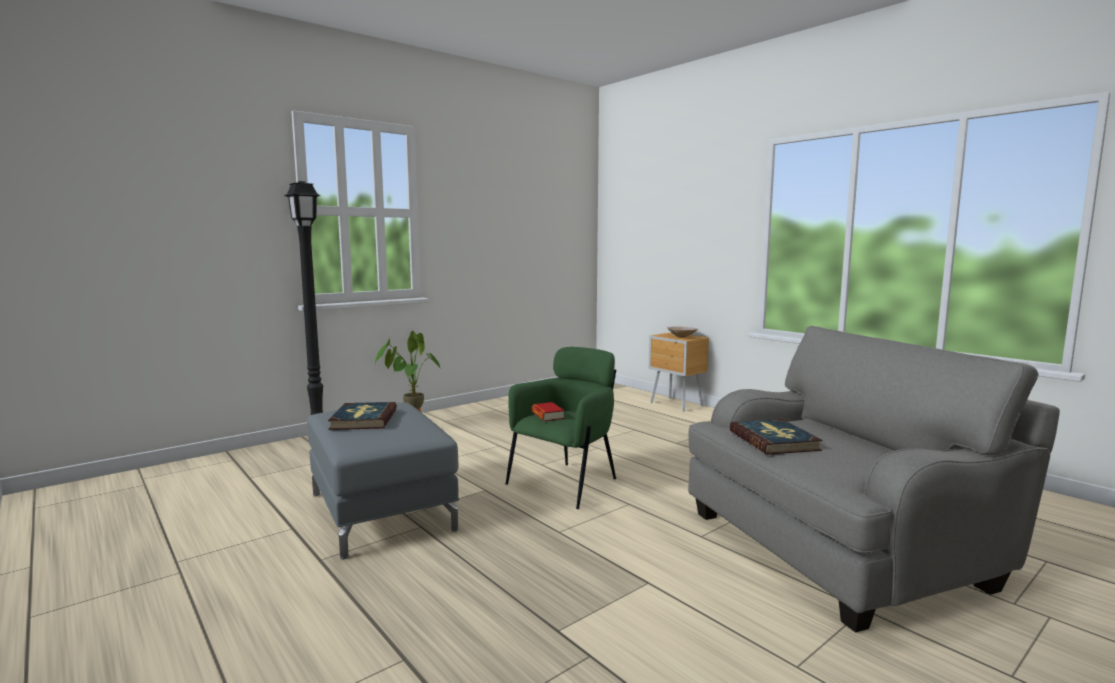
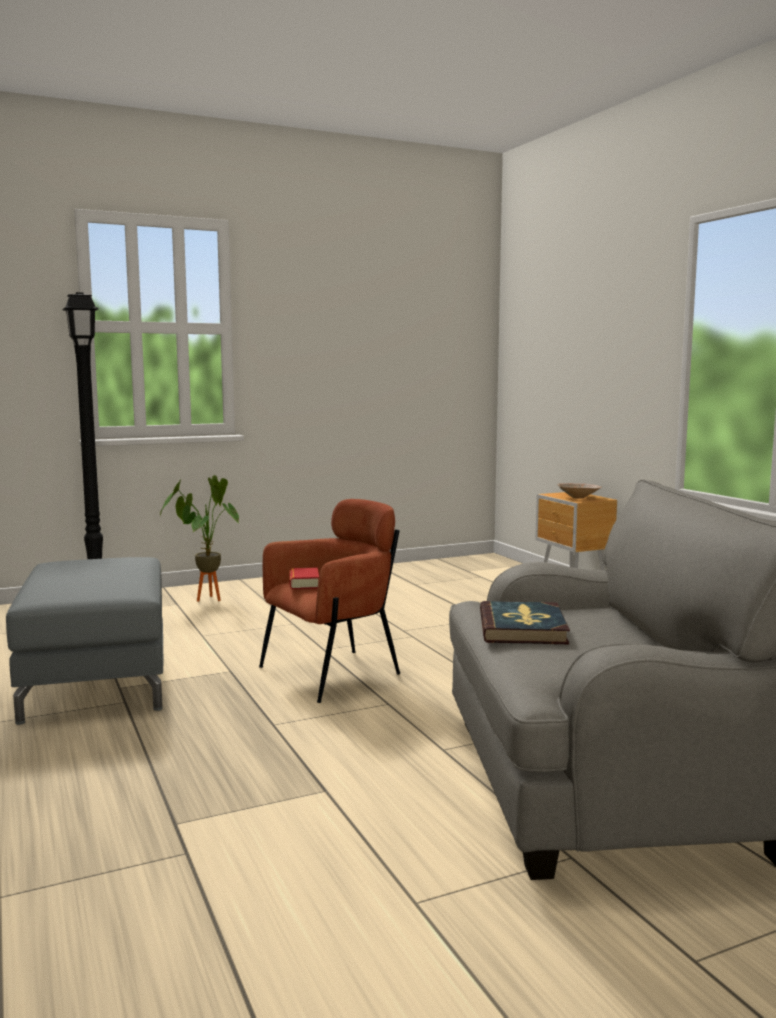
camera: 15 degrees right, 0 degrees up
book [328,402,397,430] -> none
green armchair [505,347,616,509] -> brown armchair [259,499,400,703]

